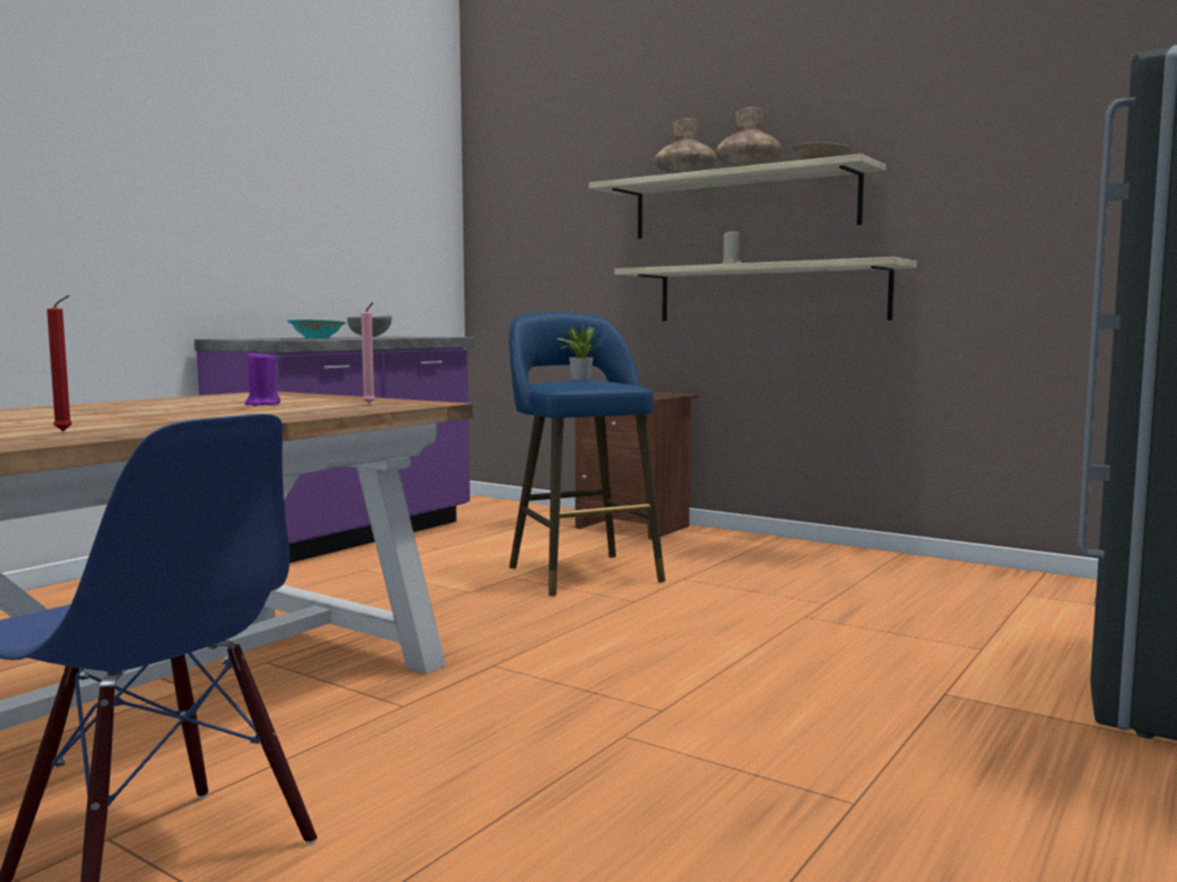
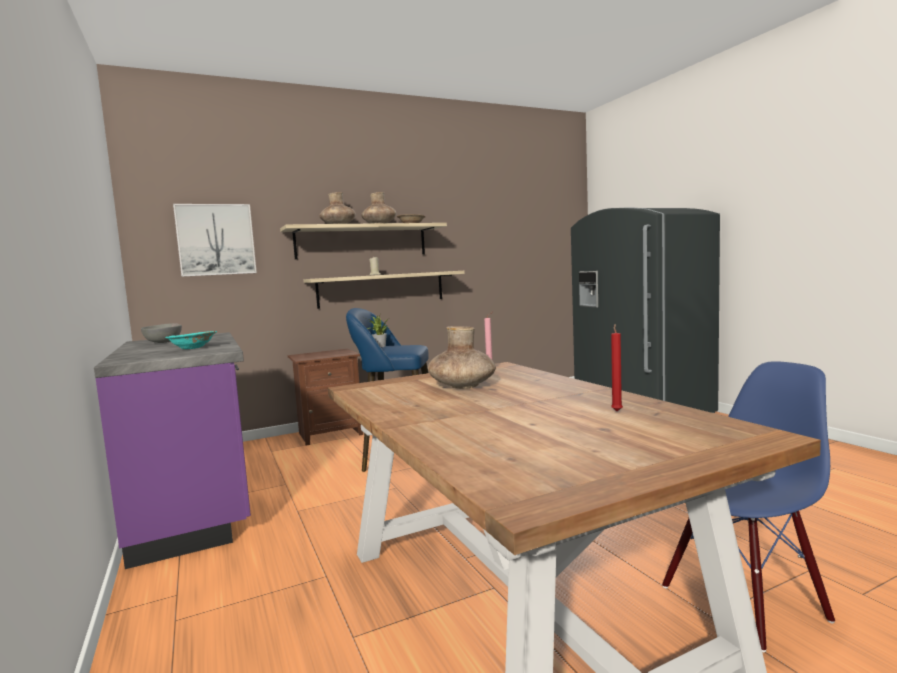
camera: 60 degrees left, 0 degrees up
purple candle [245,350,280,406] -> brown vase [428,326,496,389]
none -> picture [173,204,257,277]

